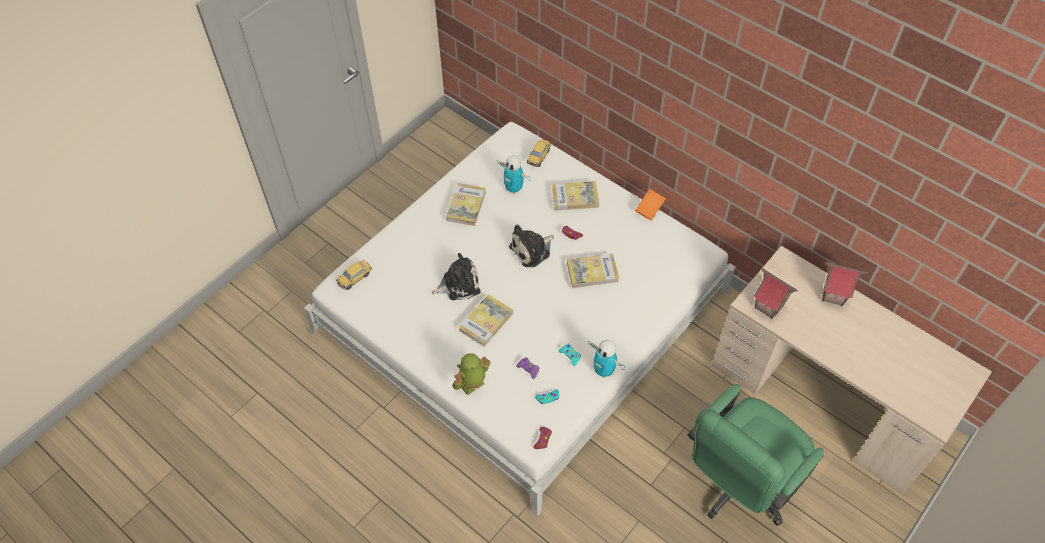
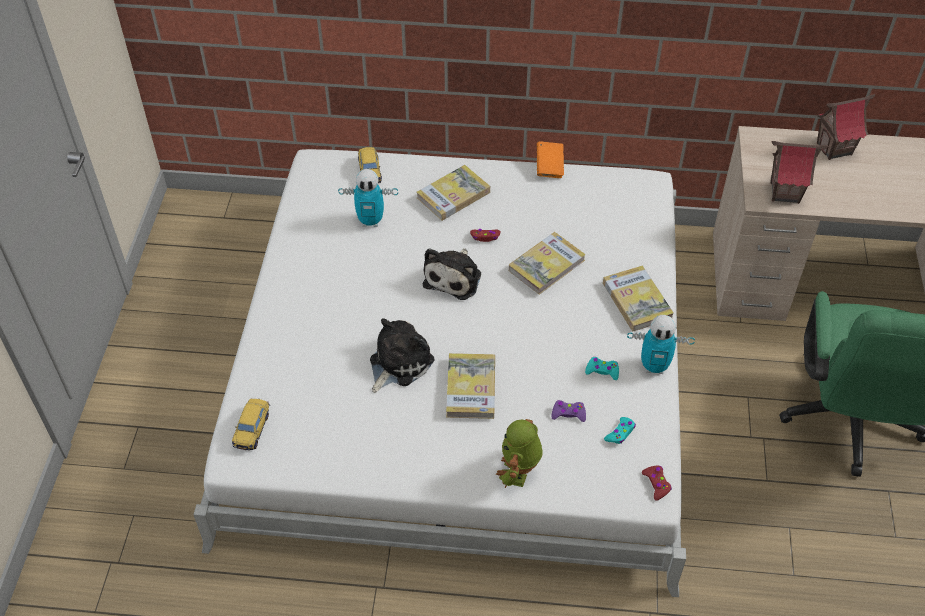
camera: 35 degrees left, 5 degrees down
book [446,183,486,226] -> book moved to [603,265,674,331]

